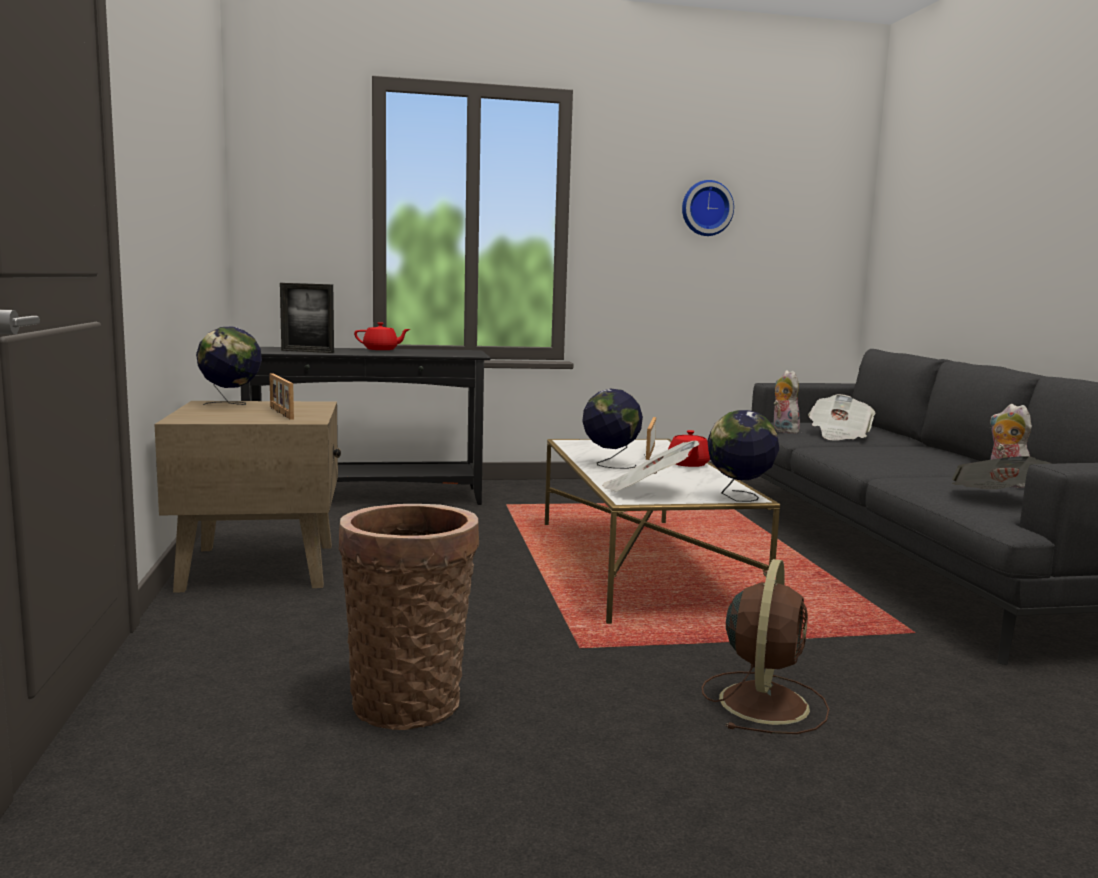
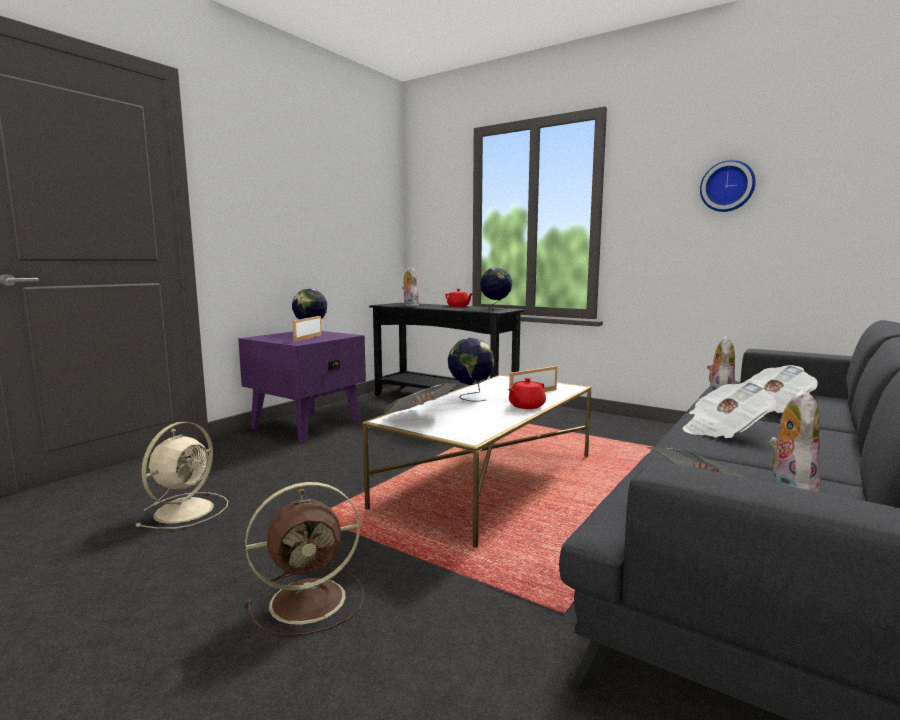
camera: 45 degrees right, 0 degrees up
beige nightstand [154,401,341,593] -> purple nightstand [238,331,366,443]
picture frame [280,283,334,353] -> plush toy [402,267,419,306]
basket [339,504,479,730] -> beige fan [136,422,228,529]
globe [707,410,779,502] -> globe moved to [480,268,512,310]
none -> newspaper [683,382,776,438]

